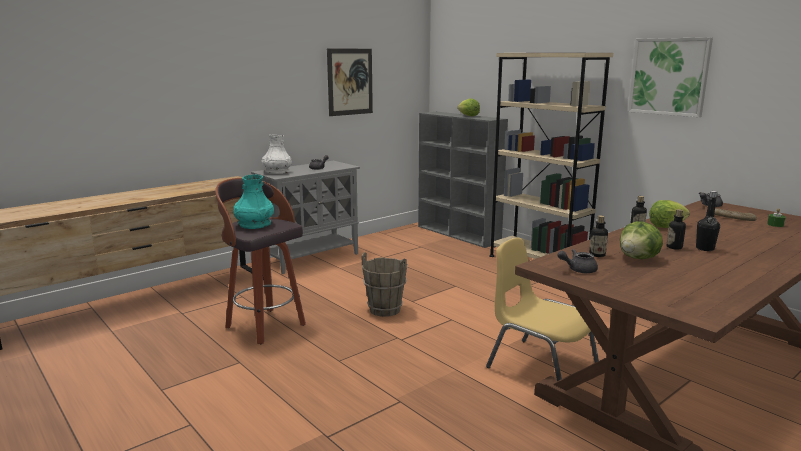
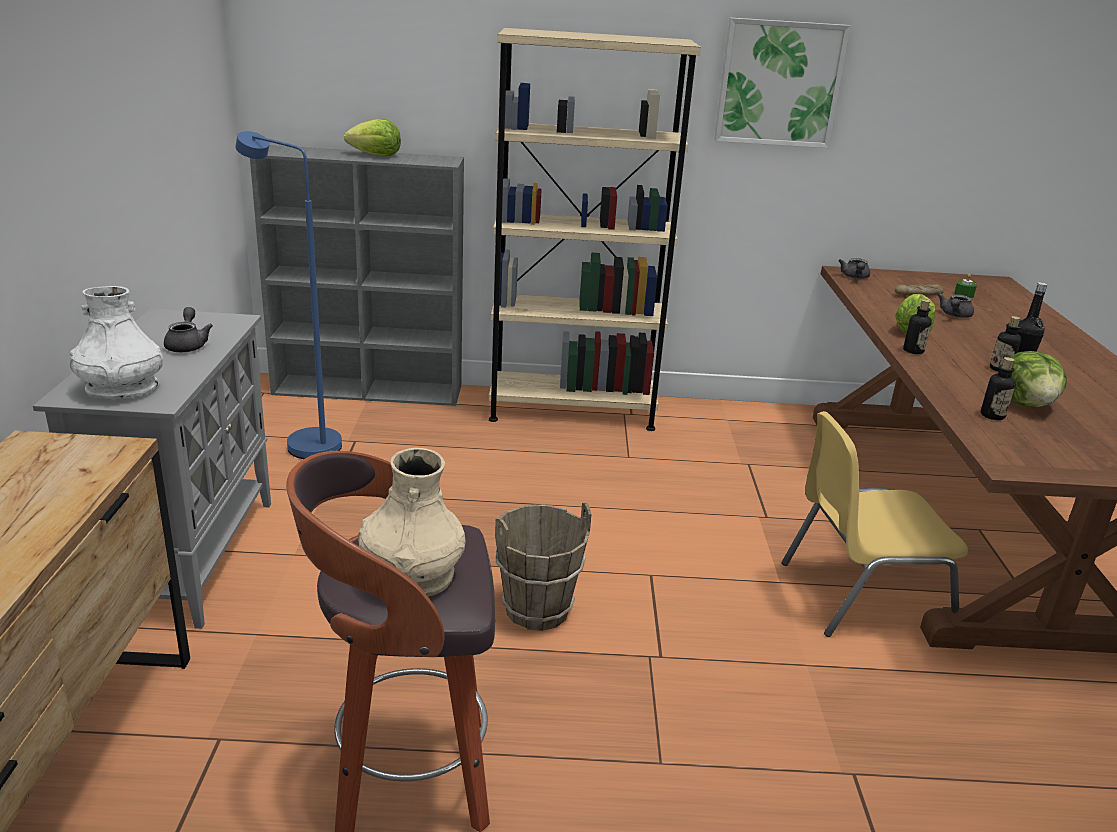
camera: 50 degrees left, 10 degrees up
turquoise vase [233,175,274,229] -> beige vase [358,448,466,597]
picture [327,48,373,116] -> none
grey teapot [558,249,598,273] -> grey teapot moved to [938,294,974,318]
none -> blue floor lamp [235,131,342,459]

